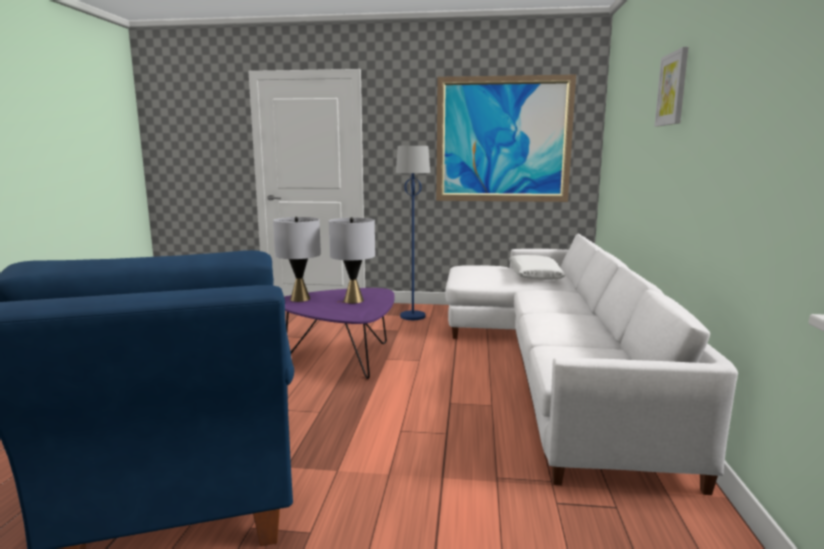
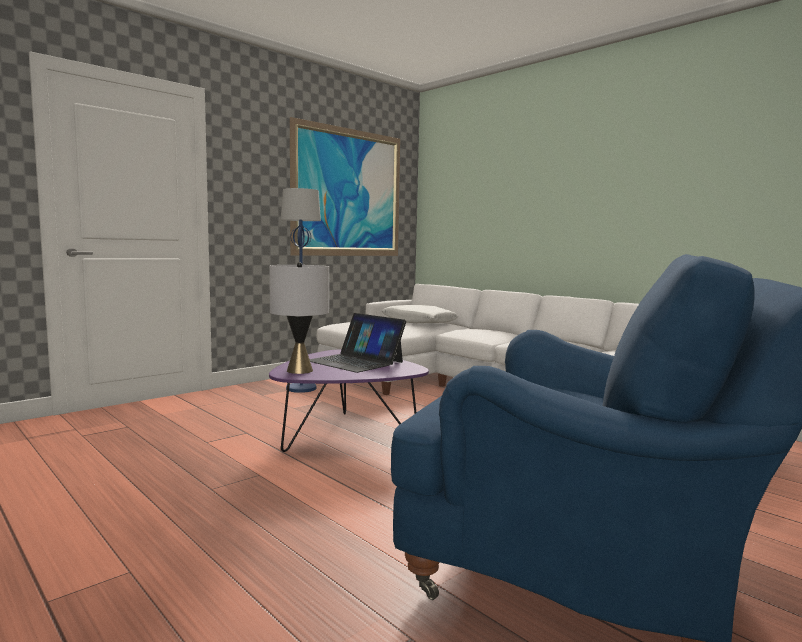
camera: 50 degrees left, 5 degrees down
grey table lamp [329,217,375,304] -> laptop [310,313,406,373]
picture [655,47,688,126] -> none

